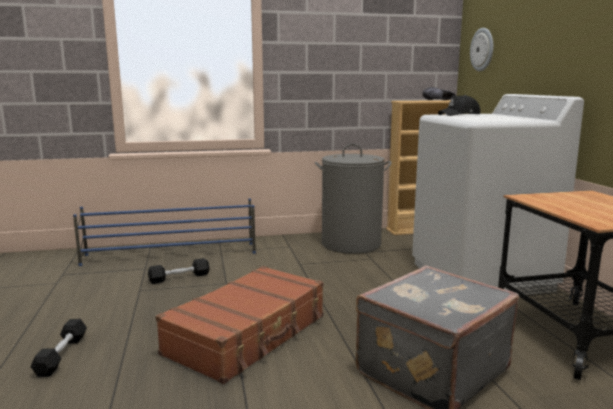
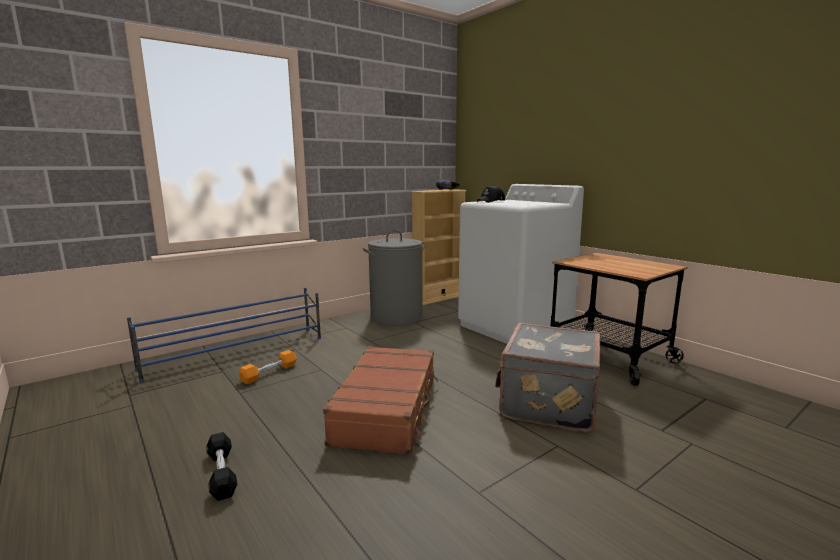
camera: 25 degrees left, 0 degrees up
black dumbbell [148,258,210,284] -> orange dumbbell [239,350,297,384]
wall clock [470,28,493,72] -> none

